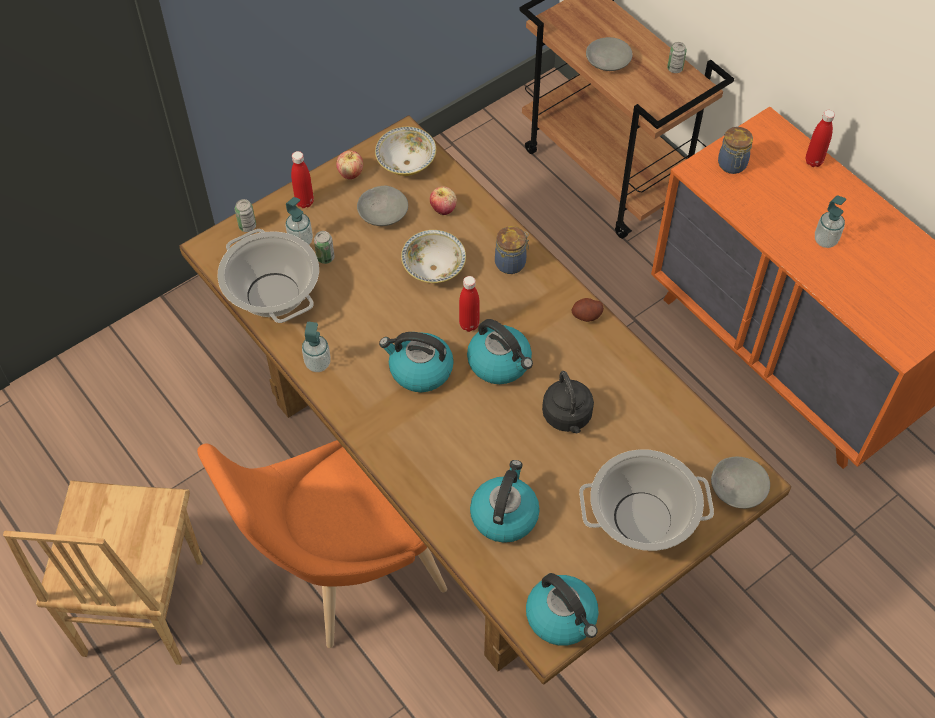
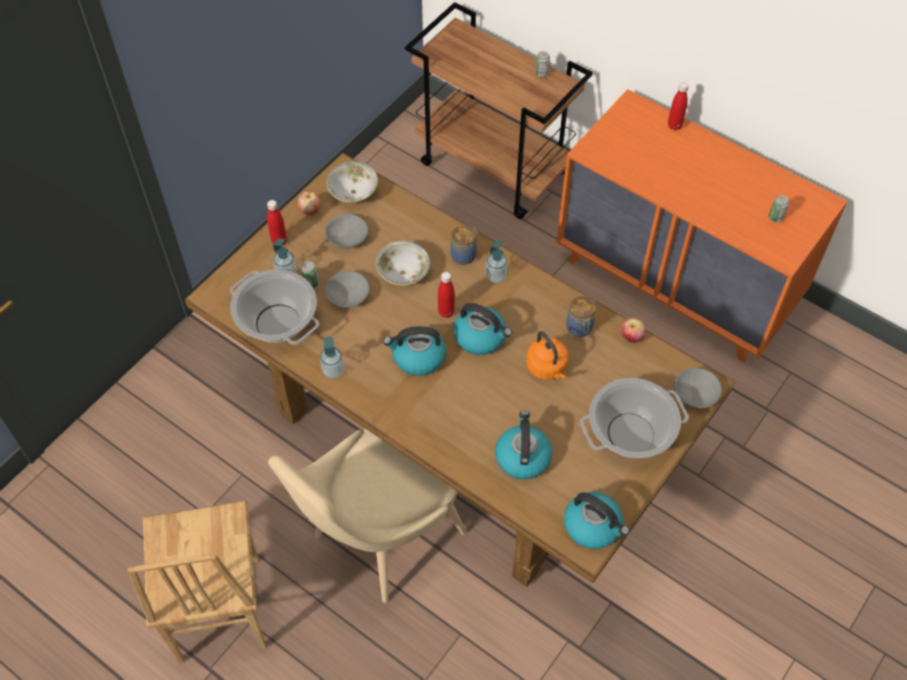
camera: 15 degrees left, 0 degrees up
orange chair [197,440,447,648] -> beige chair [268,429,467,603]
can [235,199,256,232] -> can moved to [769,195,789,222]
apple [430,186,457,215] -> apple moved to [621,318,645,343]
black kettle [542,371,594,434] -> orange kettle [526,331,569,380]
potato [571,298,604,322] -> none
grey bowl [586,37,633,71] -> grey bowl moved to [325,271,369,307]
jar [718,127,753,174] -> jar moved to [566,297,595,337]
soap dispenser [815,196,846,248] -> soap dispenser moved to [486,240,508,283]

